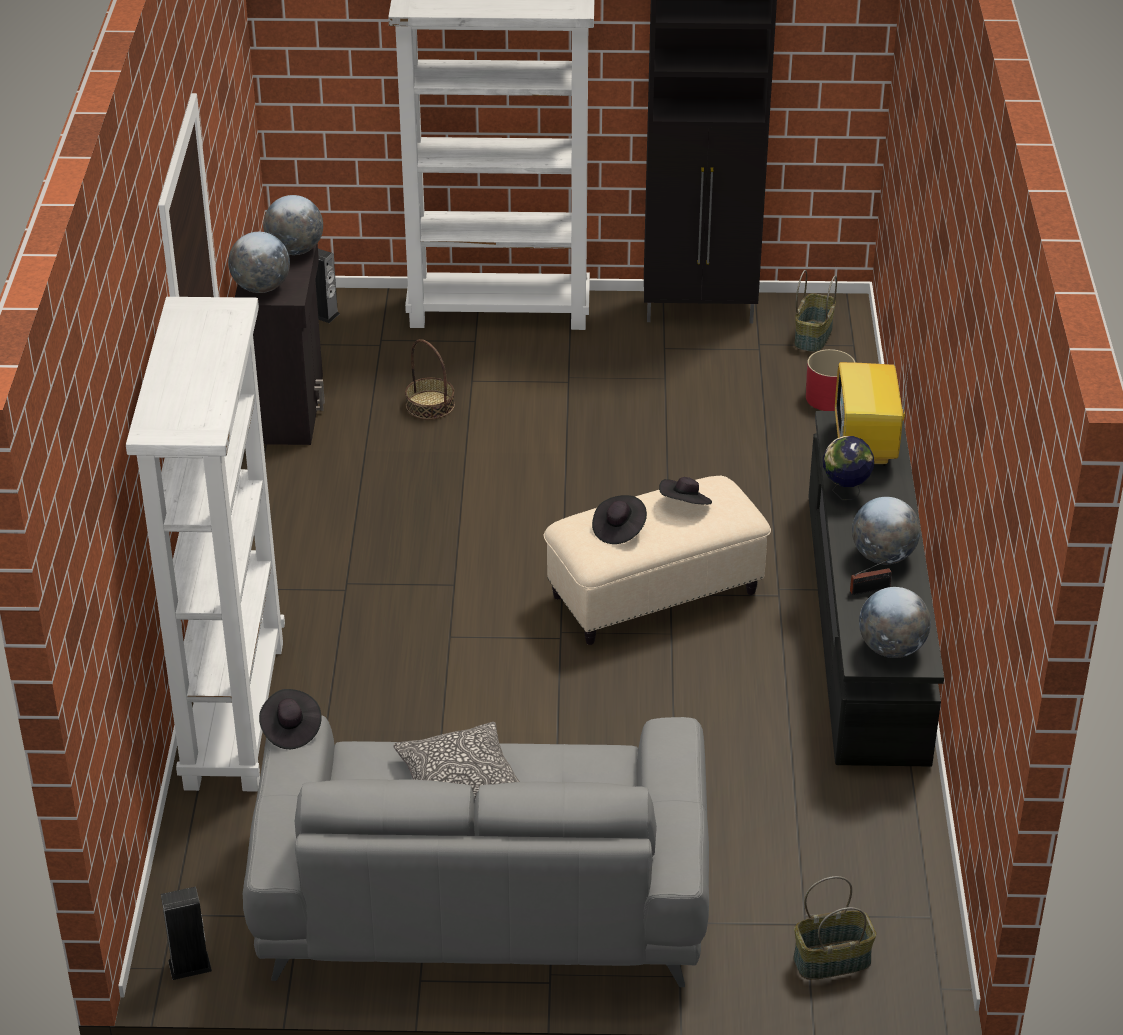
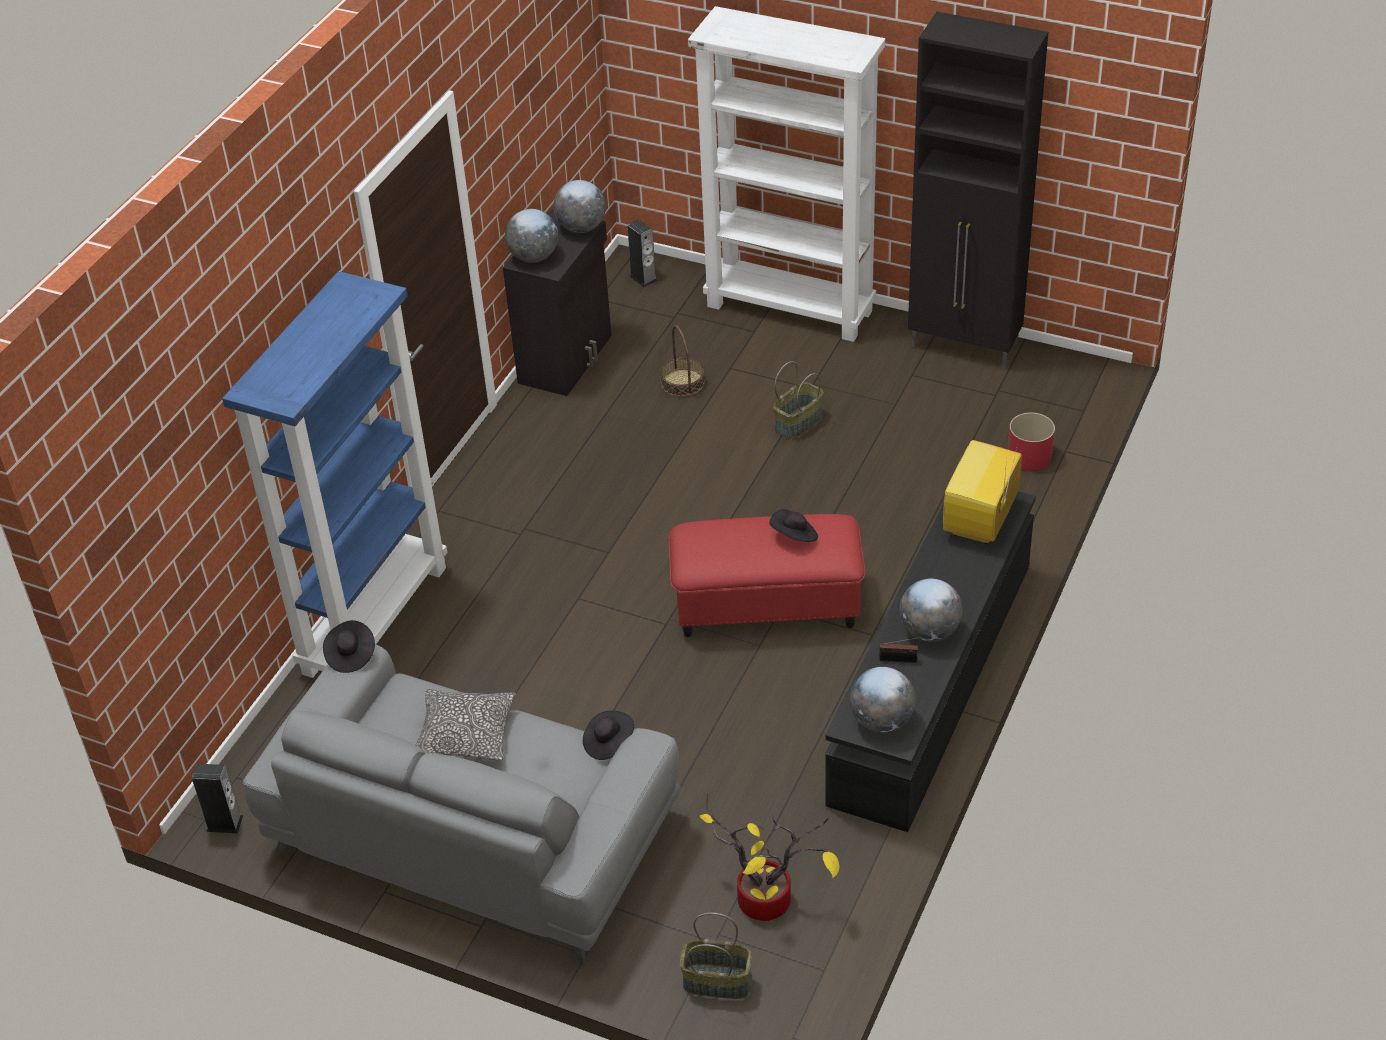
camera: 25 degrees right, 5 degrees up
white bookcase [126,297,285,792] -> blue bookcase [222,271,448,678]
beige ottoman [544,476,771,645] -> red ottoman [669,514,865,637]
black hat [592,495,647,544] -> black hat moved to [583,710,634,760]
basket [794,270,837,352] -> basket moved to [773,361,824,439]
globe [823,436,874,500] -> none
none -> potted plant [699,794,840,921]

